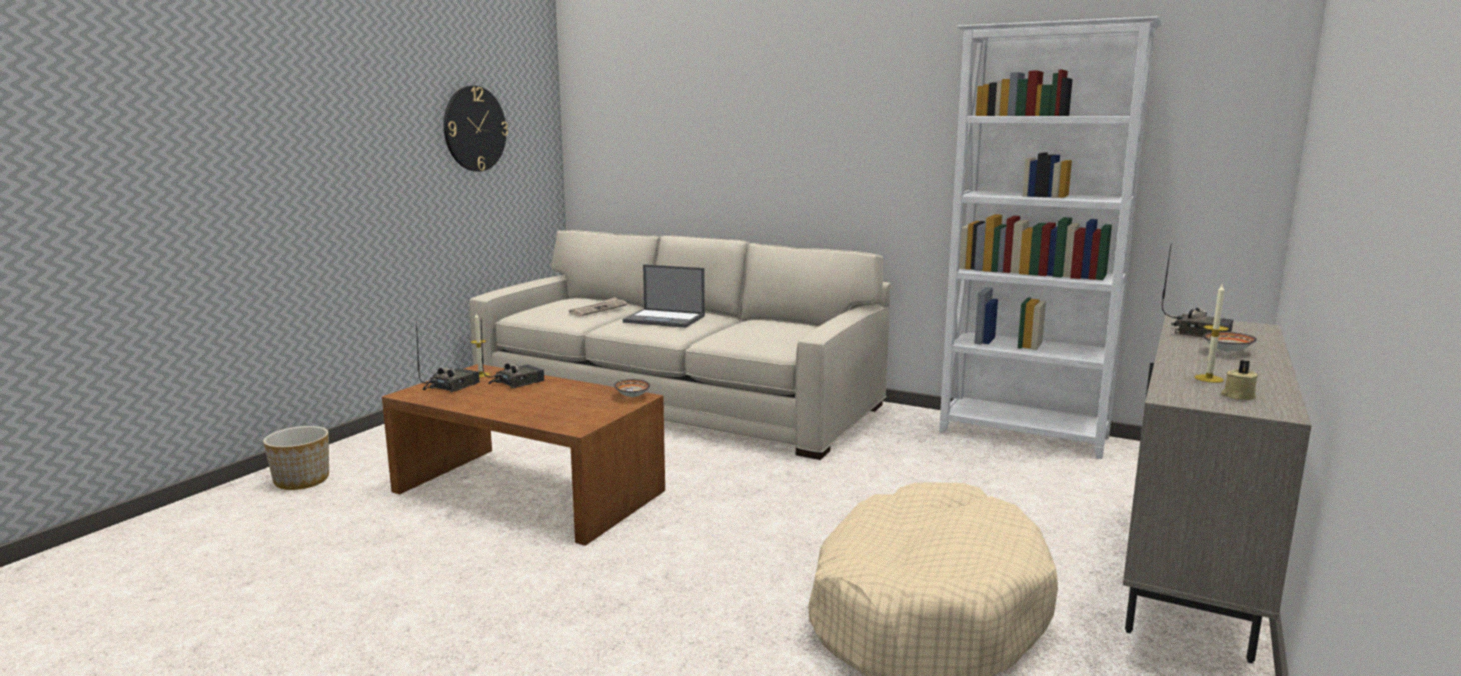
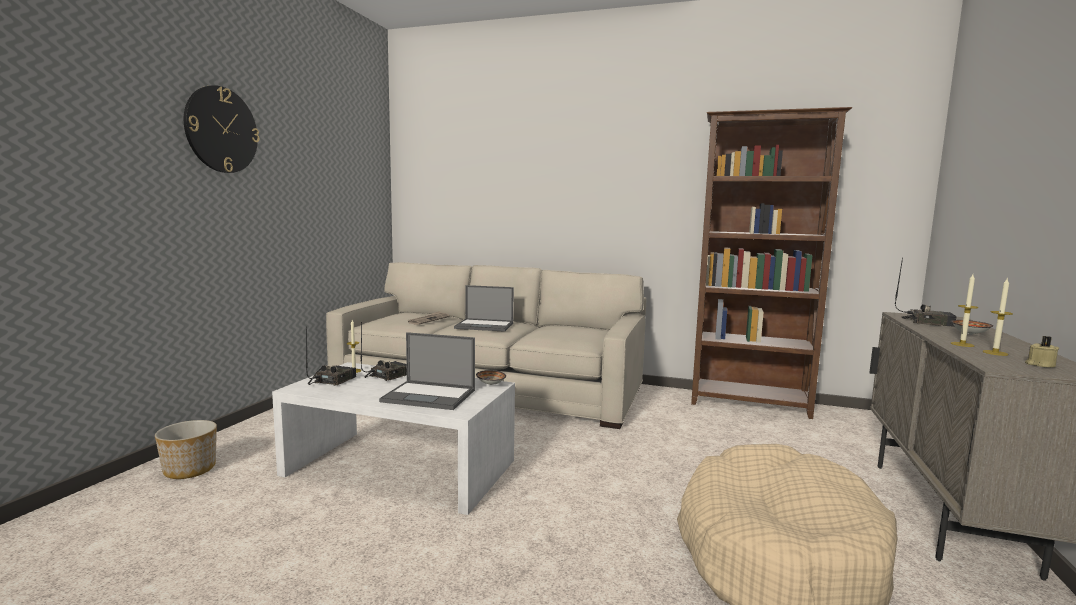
camera: 10 degrees left, 5 degrees down
brown coffee table [382,364,665,546] -> white coffee table [272,362,515,515]
wall clock [444,86,508,172] -> wall clock moved to [184,85,259,173]
white bookcase [939,16,1162,459] -> brown bookcase [691,107,852,419]
none -> laptop [379,332,475,410]
none -> candle [951,275,979,347]

